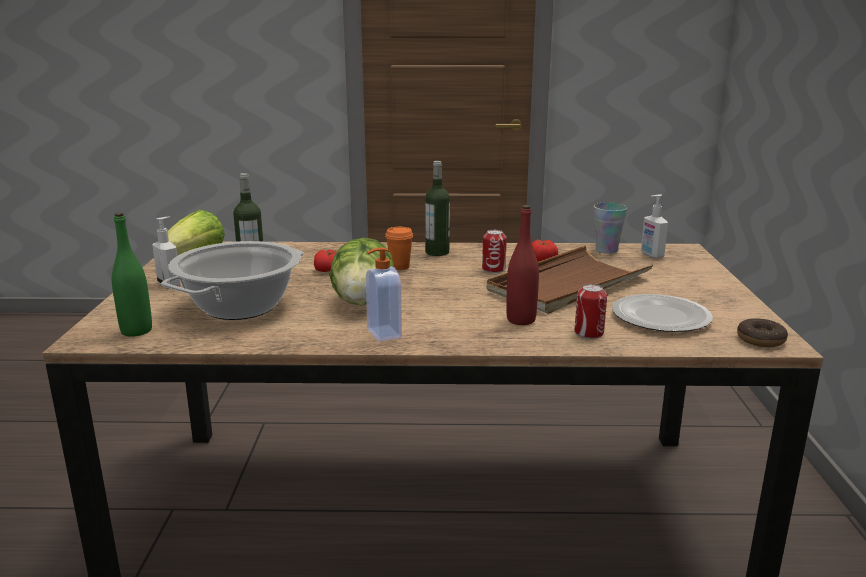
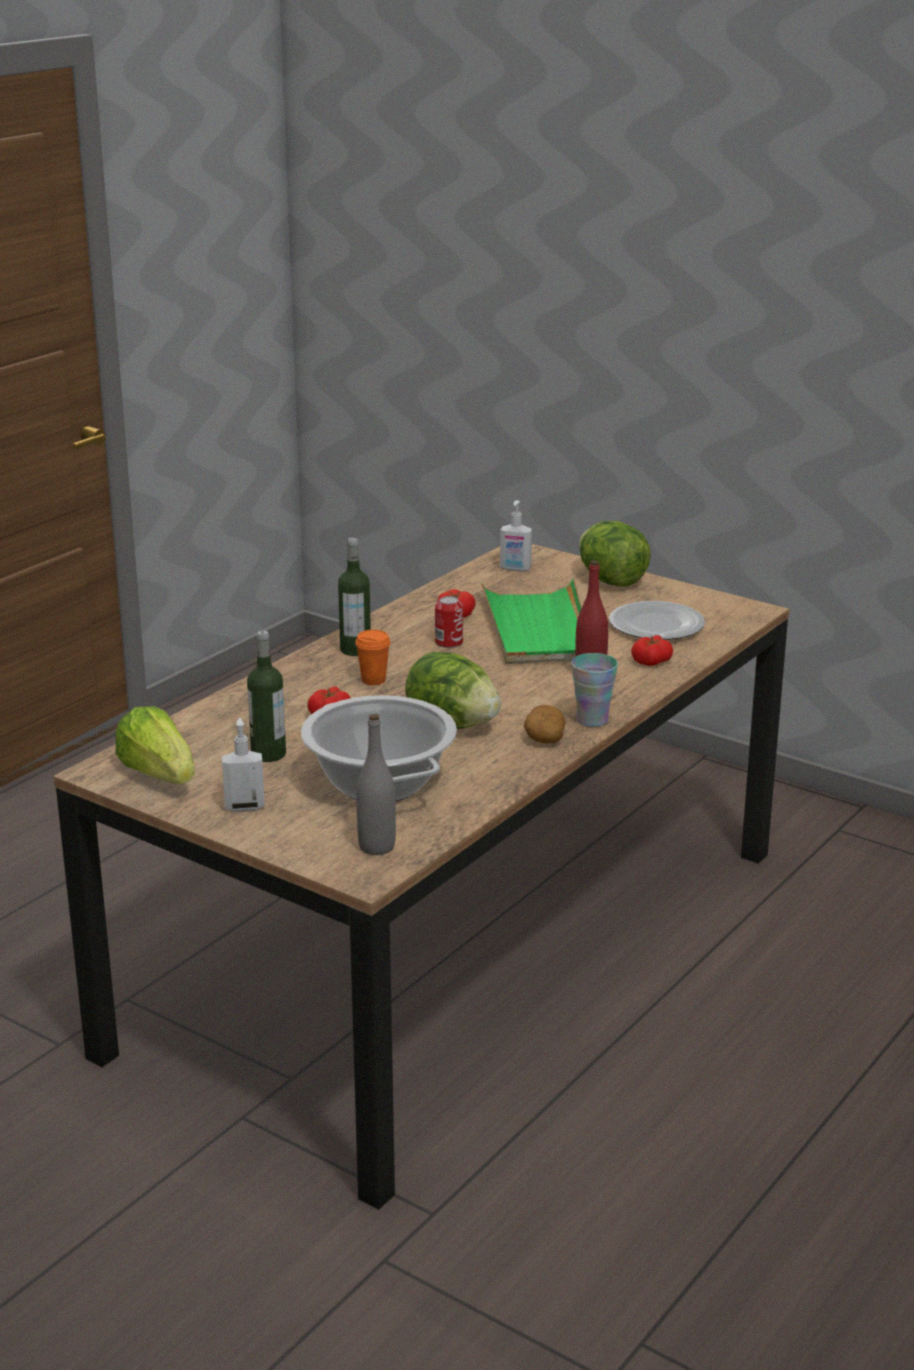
camera: 55 degrees left, 5 degrees up
green bottle [112,212,152,337] -> grey bottle [356,714,396,855]
soap dispenser [366,247,402,342] -> potato [524,705,566,744]
brown tray [487,246,653,314] -> green tray [481,579,582,664]
can [575,284,607,339] -> tomato [631,635,673,666]
cup [594,203,627,254] -> cup moved to [571,653,618,727]
donut [737,318,788,347] -> none
none -> lettuce [579,521,651,587]

